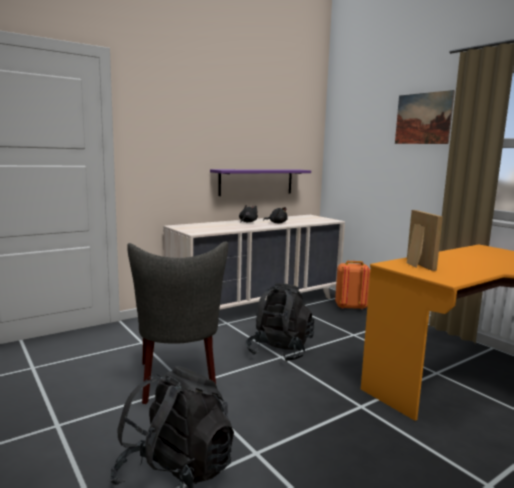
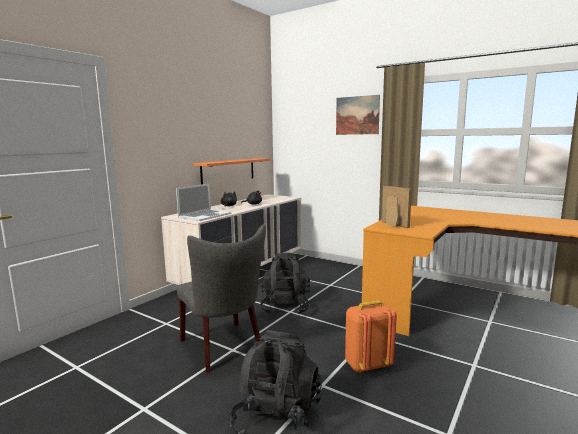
camera: 20 degrees left, 0 degrees up
purple shelf [210,169,311,196] -> orange shelf [193,158,270,185]
orange backpack [335,261,370,309] -> orange backpack moved to [345,300,397,373]
none -> laptop [176,184,231,221]

